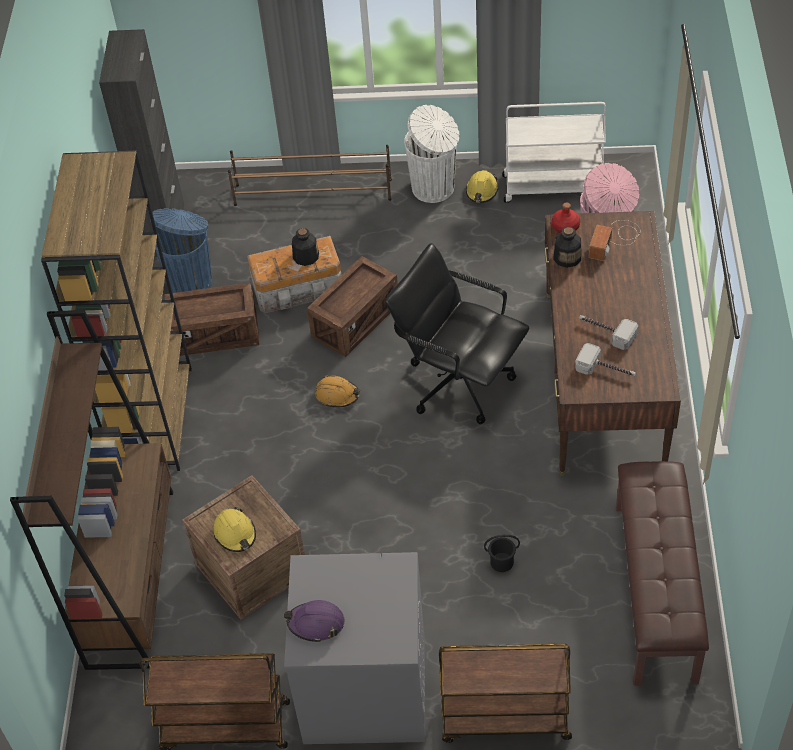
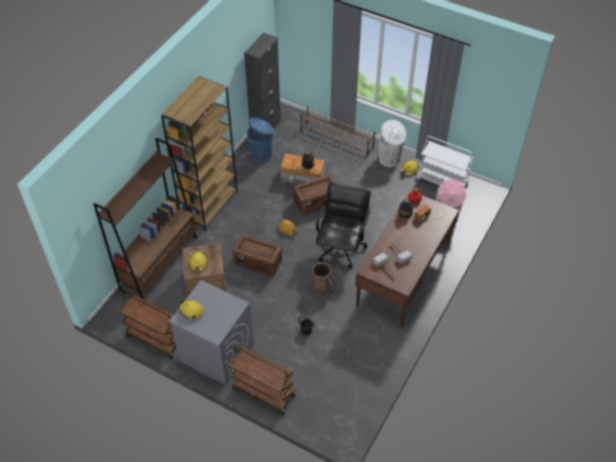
camera: 25 degrees right, 0 degrees up
crate [165,283,259,356] -> crate moved to [232,234,282,277]
purple hard hat [284,600,344,642] -> yellow hard hat [179,300,204,319]
black office chair [385,243,529,425] -> black office chair turned 45 degrees clockwise [316,182,371,268]
brown bench [616,461,709,686] -> none
none -> brown bucket [310,262,336,296]

